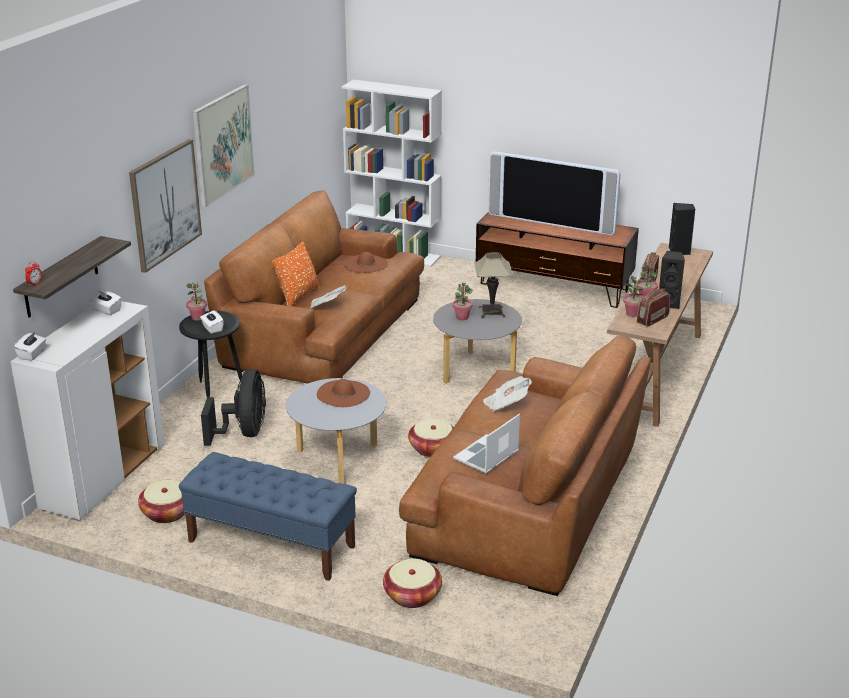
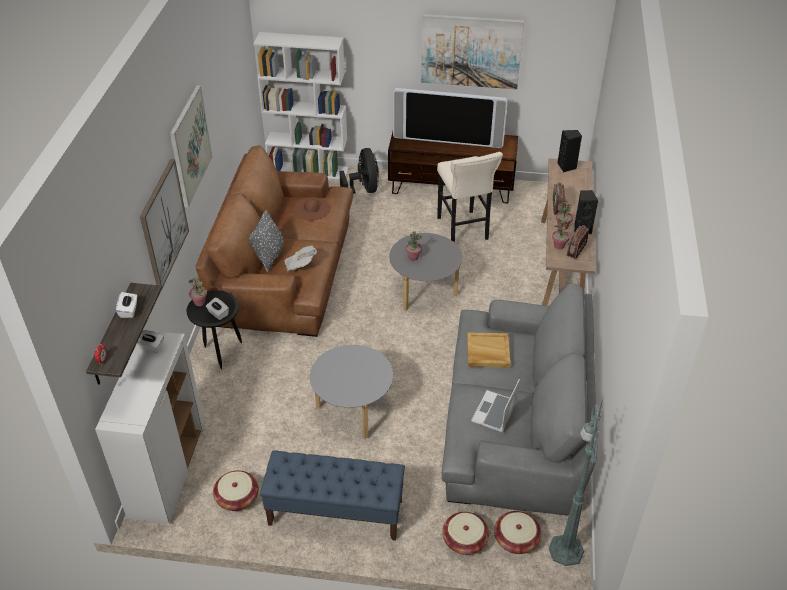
camera: 15 degrees left, 15 degrees up
white tissue box [14,332,46,361] -> white tissue box moved to [116,292,137,318]
black fan [201,369,266,446] -> black fan moved to [339,148,379,194]
orange pillow [272,242,320,306] -> grey pillow [249,210,284,272]
brown hat [317,379,370,407] -> none
brown sofa [399,335,651,596] -> grey sofa [441,283,597,516]
basket [408,419,454,457] -> basket moved to [494,511,541,554]
table lamp [474,252,513,318] -> none
newspaper [483,376,532,411] -> beige tray [467,332,511,368]
none -> picture [421,14,524,89]
none -> beige stool [437,152,503,243]
none -> green floor lamp [549,402,602,566]

